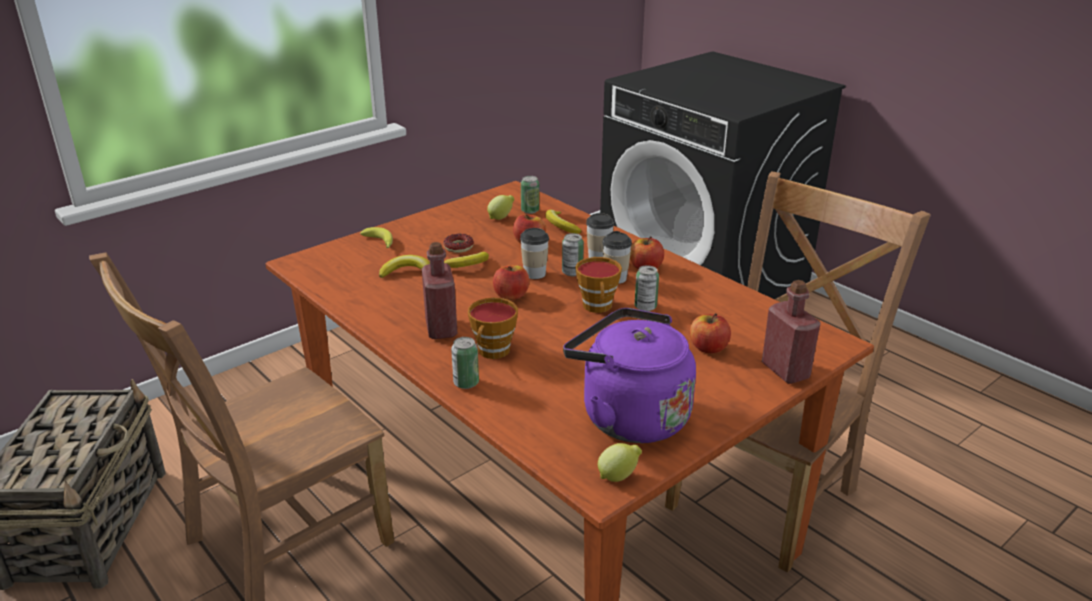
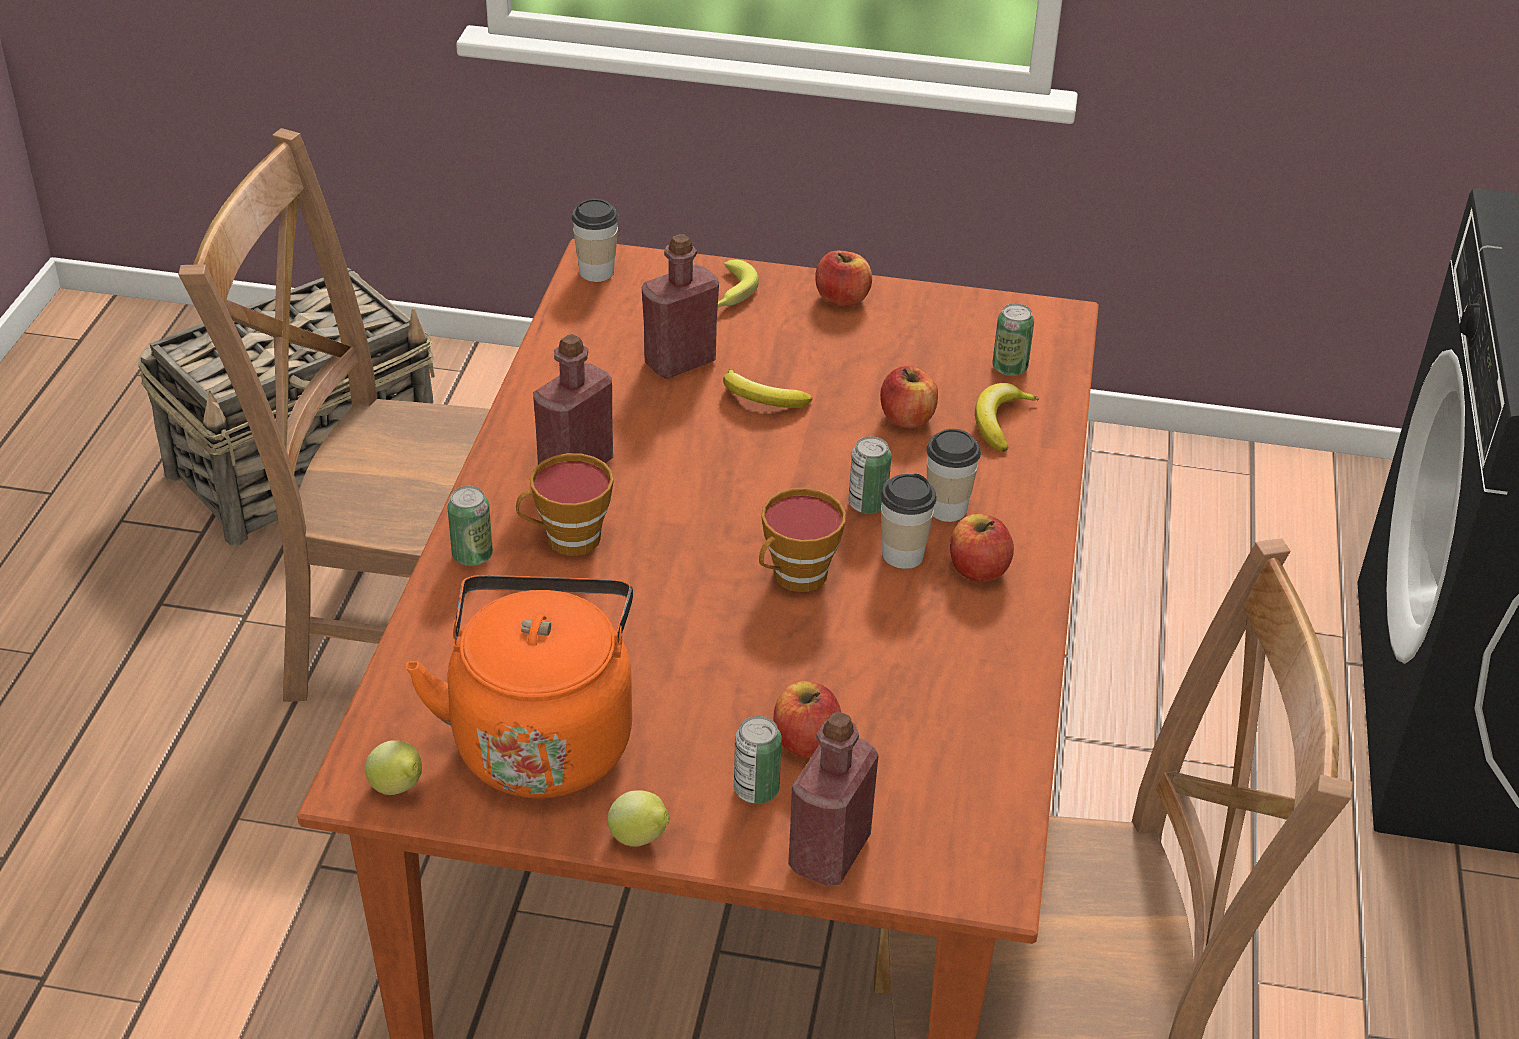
camera: 50 degrees right, 10 degrees up
banana [379,255,430,278] -> red bottle [642,234,719,379]
donut [443,234,474,253] -> none
lemon [487,195,514,220] -> lemon moved to [607,790,670,847]
apple [493,265,530,300] -> apple moved to [815,251,872,307]
cup [520,228,549,279] -> cup moved to [572,199,619,282]
purple kettle [563,308,696,443] -> orange kettle [406,575,633,799]
can [635,265,659,311] -> can moved to [734,716,782,804]

